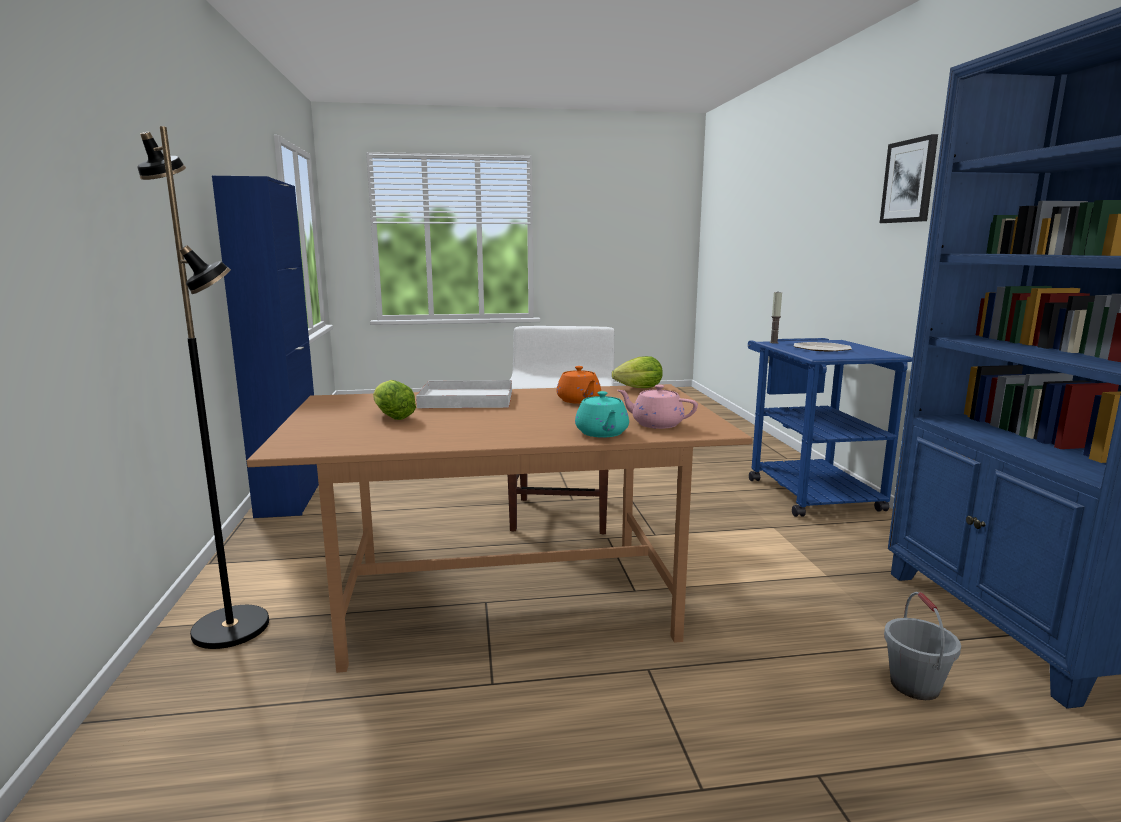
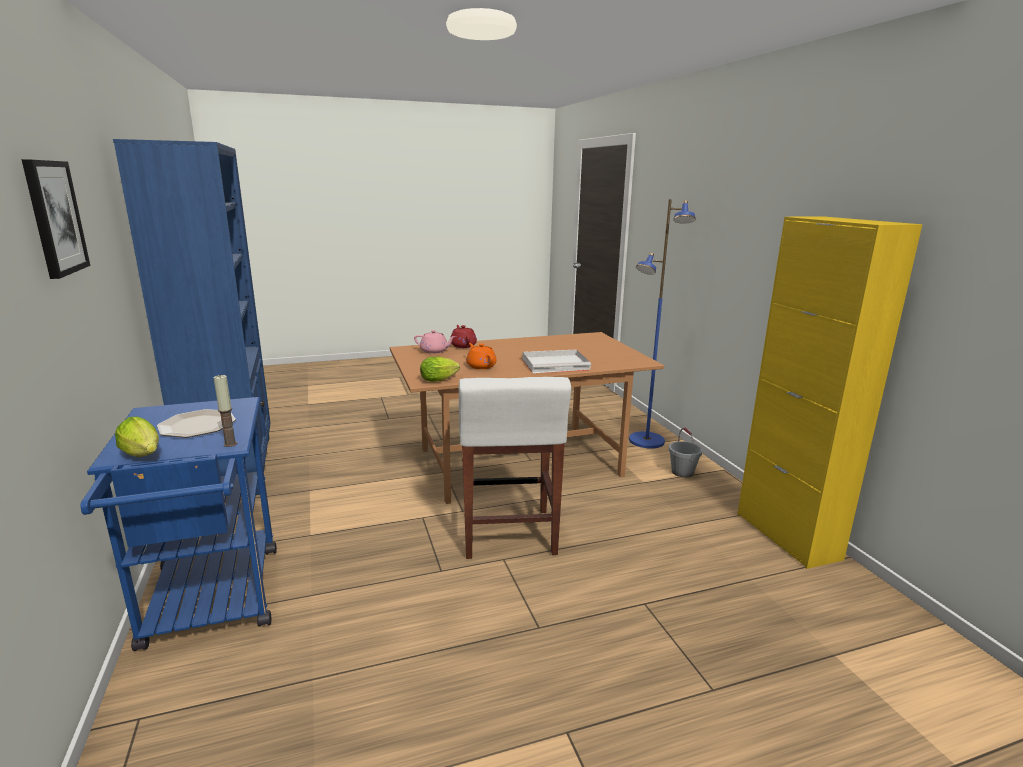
camera: 170 degrees right, 5 degrees up
black floor lamp [137,126,269,649] -> blue floor lamp [629,199,696,449]
blue cabinet [212,176,319,518] -> yellow cabinet [737,216,922,569]
lettuce [373,380,416,420] -> lettuce moved to [115,417,159,457]
turquoise teapot [575,391,629,438] -> red teapot [450,325,477,348]
grey bucket [884,592,961,700] -> grey bucket moved to [669,428,702,478]

